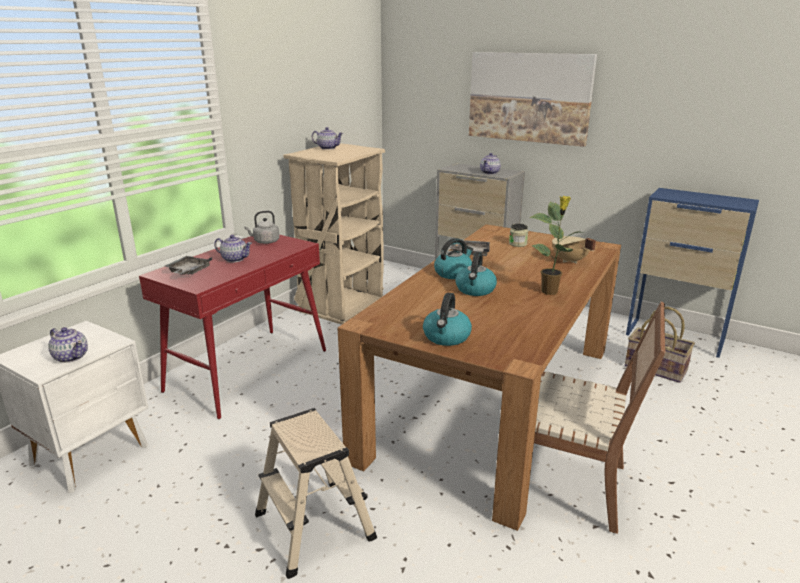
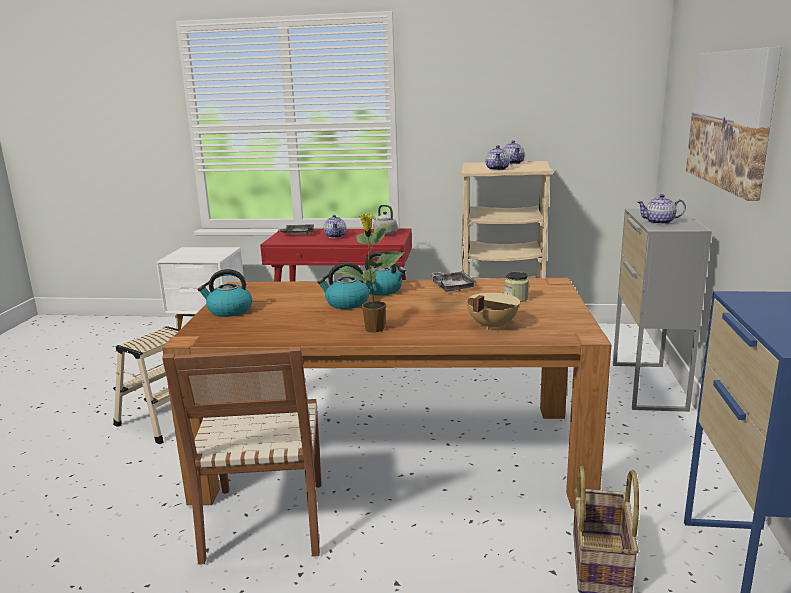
camera: 65 degrees right, 5 degrees down
teapot [48,327,88,363] -> teapot moved to [485,145,510,171]

